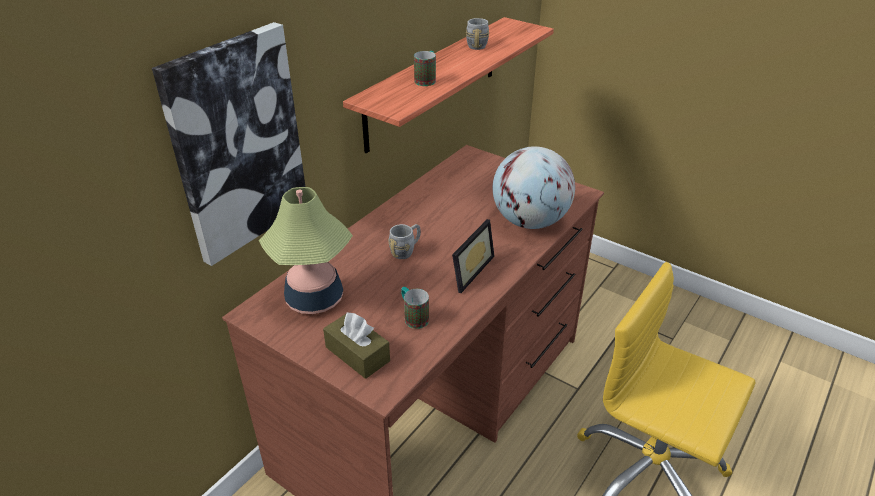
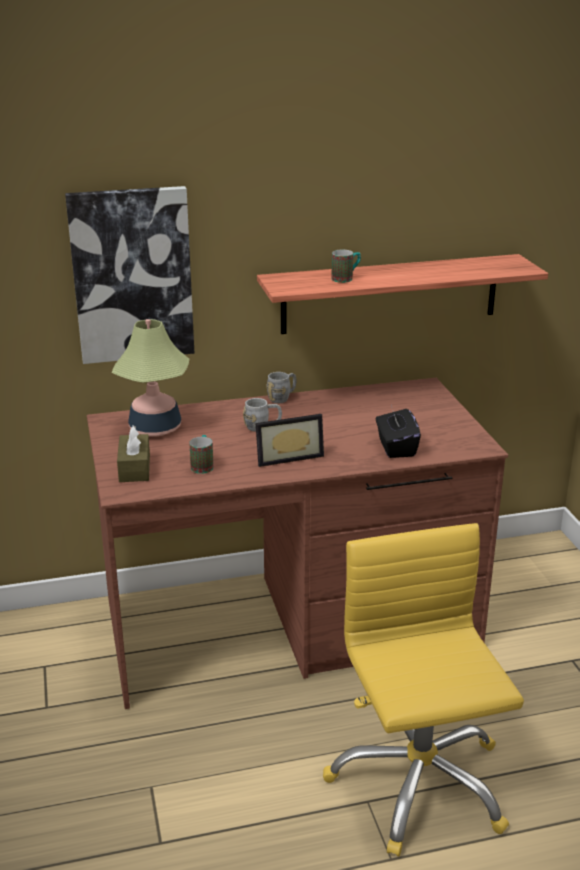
camera: 40 degrees right, 10 degrees down
grey mug [466,18,489,50] -> grey mug moved to [266,372,296,403]
globe [493,146,575,229] -> black tissue box [376,405,421,458]

